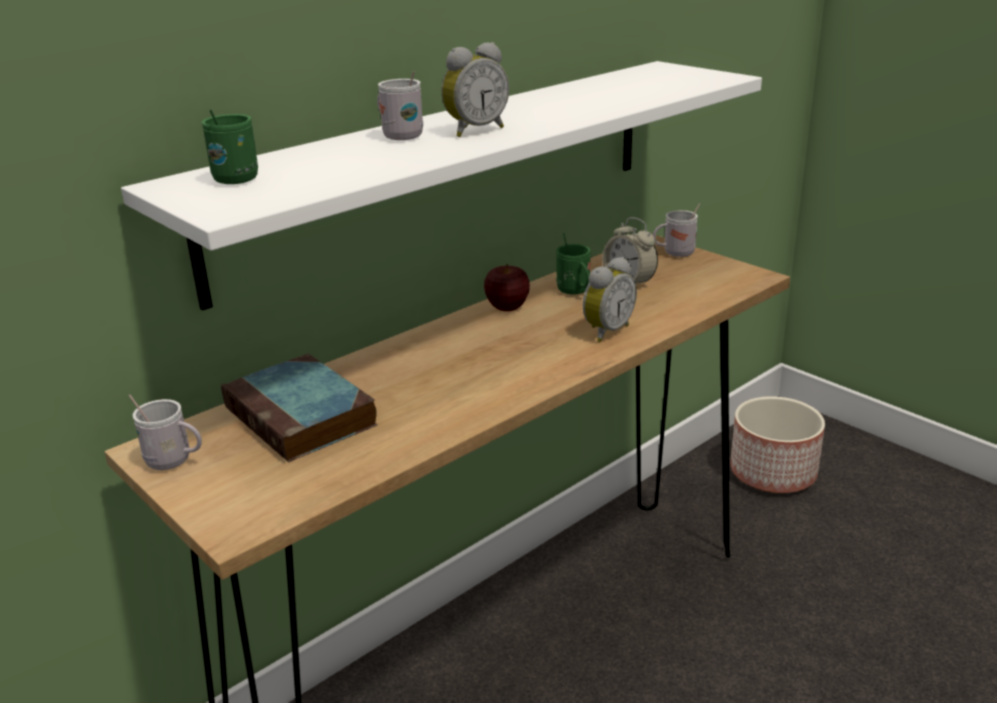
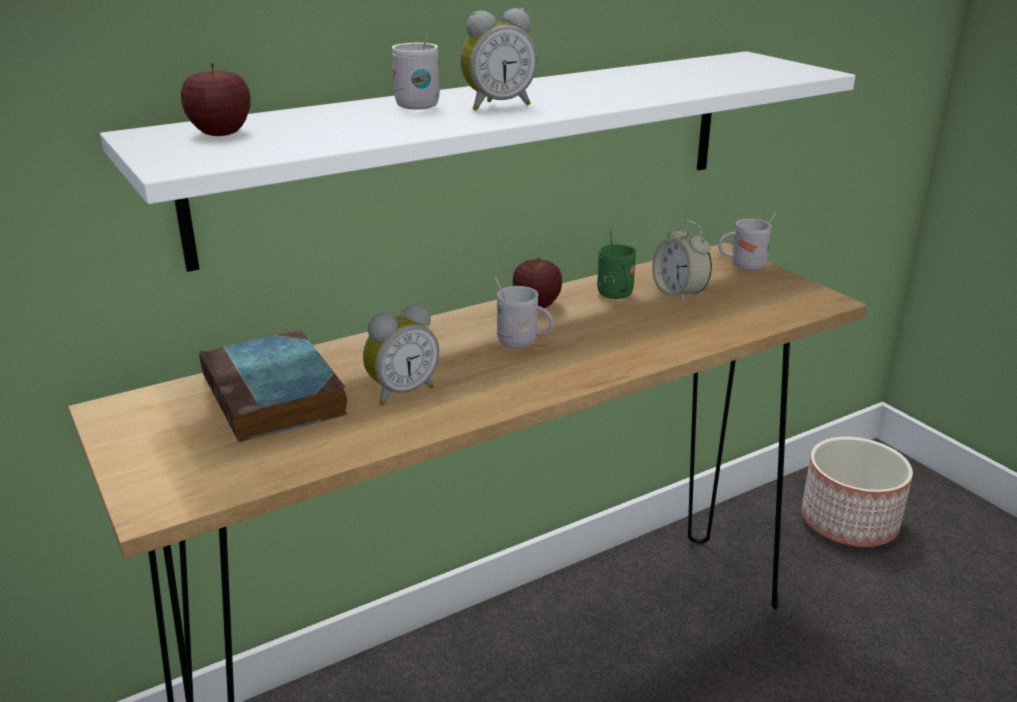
camera: 10 degrees right, 0 degrees up
white mug [128,395,202,470] -> white mug moved to [494,277,554,348]
green mug [202,110,258,184] -> apple [181,63,251,136]
alarm clock [583,257,637,343] -> alarm clock moved to [363,304,439,406]

